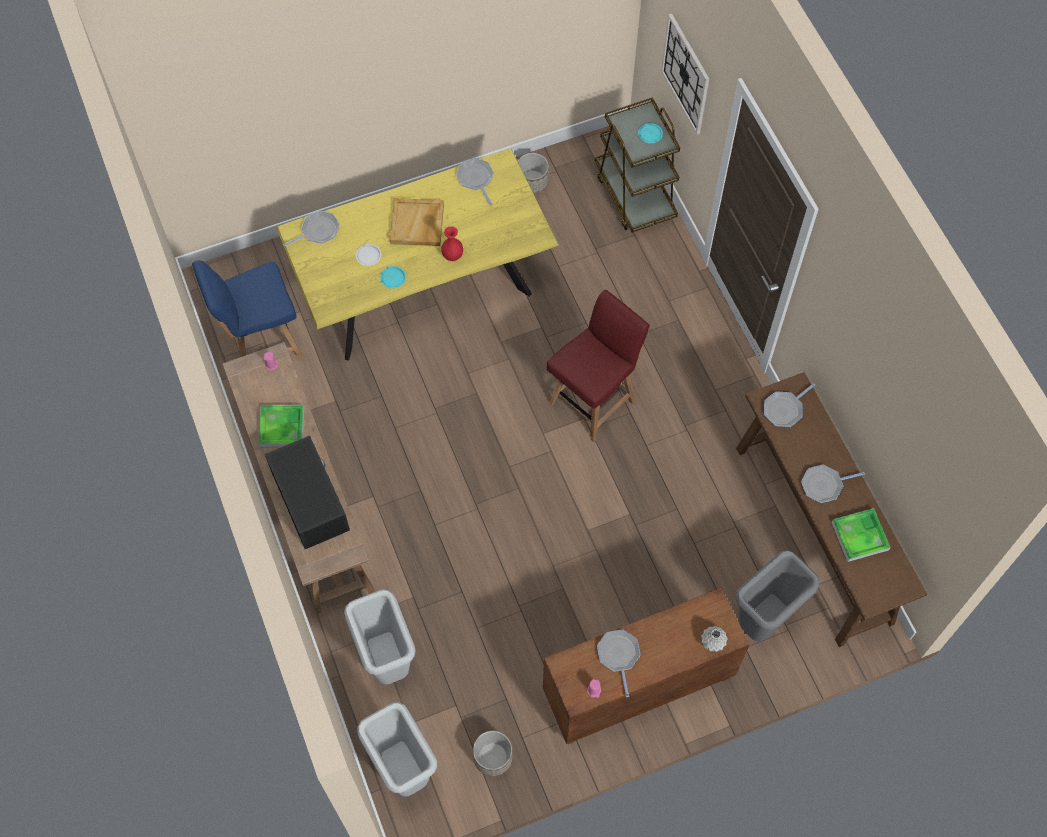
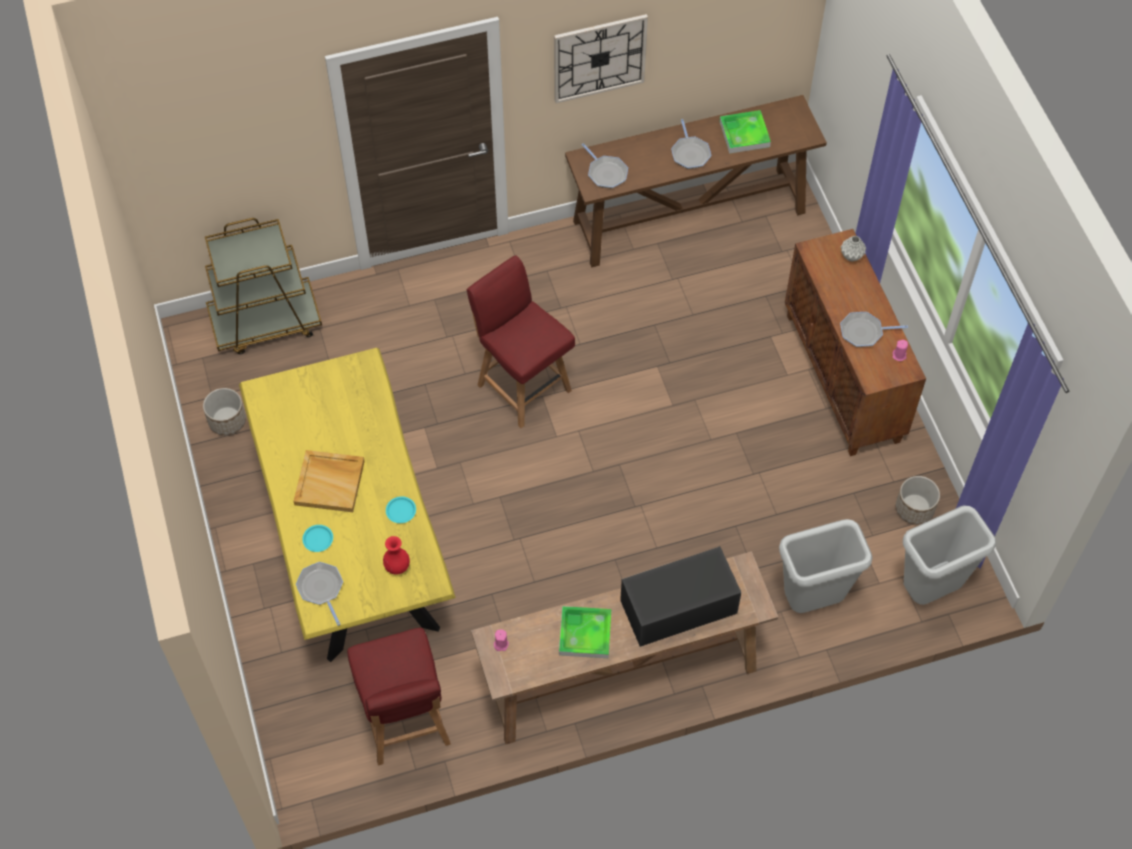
camera: 85 degrees left, 5 degrees down
blue chair [192,260,303,360] -> red chair [347,628,451,765]
white plate [356,244,381,266] -> none
red vase [441,226,463,261] -> red vase moved to [383,536,410,575]
frying pan [456,158,494,206] -> none
turquoise plate [638,123,663,143] -> turquoise plate moved to [302,525,333,552]
wall clock [661,13,709,135] -> wall clock moved to [554,14,648,103]
grey trash can [736,550,820,642] -> none

